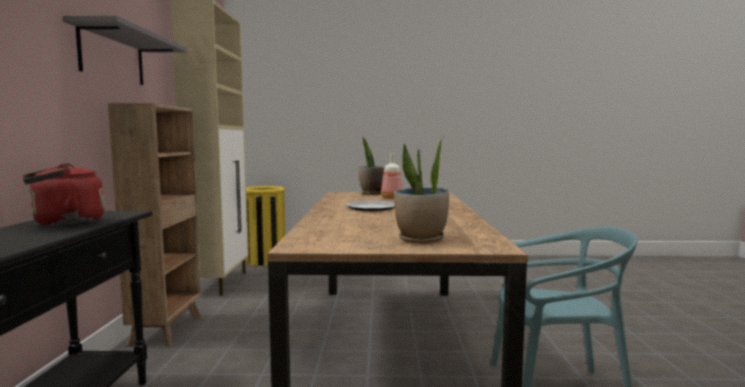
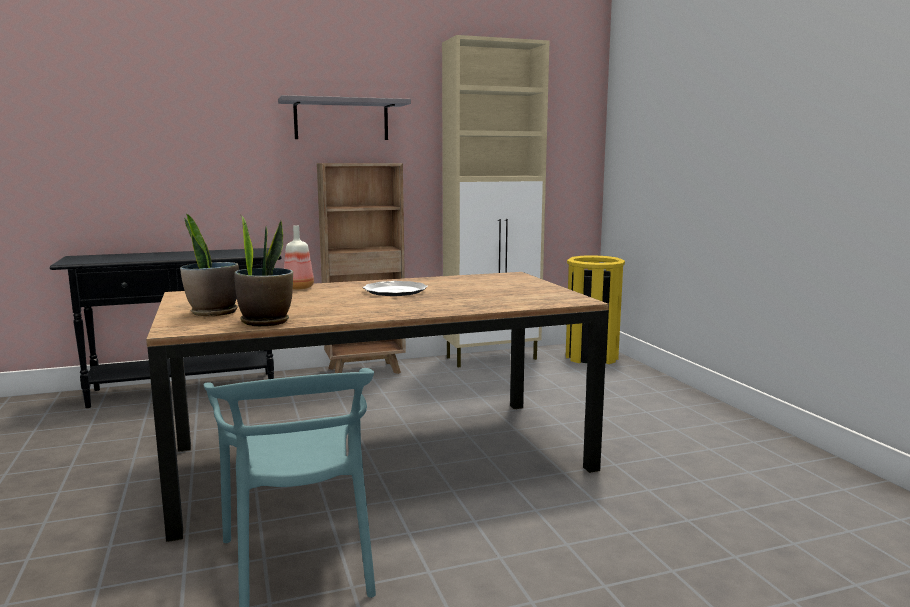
camera: 70 degrees right, 5 degrees up
red kettle [23,163,105,226] -> none
potted plant [358,137,384,195] -> potted plant moved to [234,214,293,326]
bottle [381,153,403,199] -> bottle moved to [284,225,314,290]

